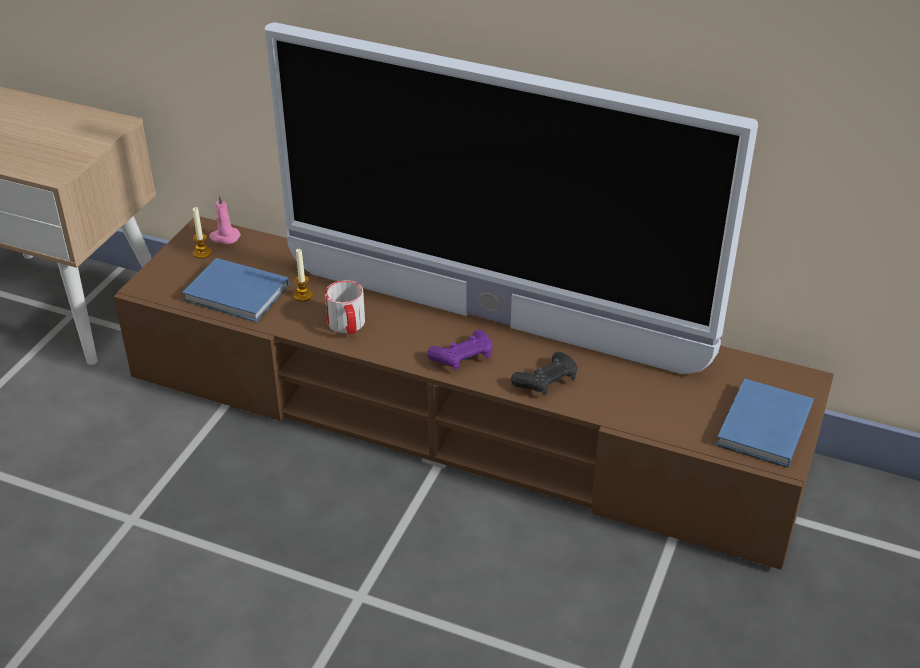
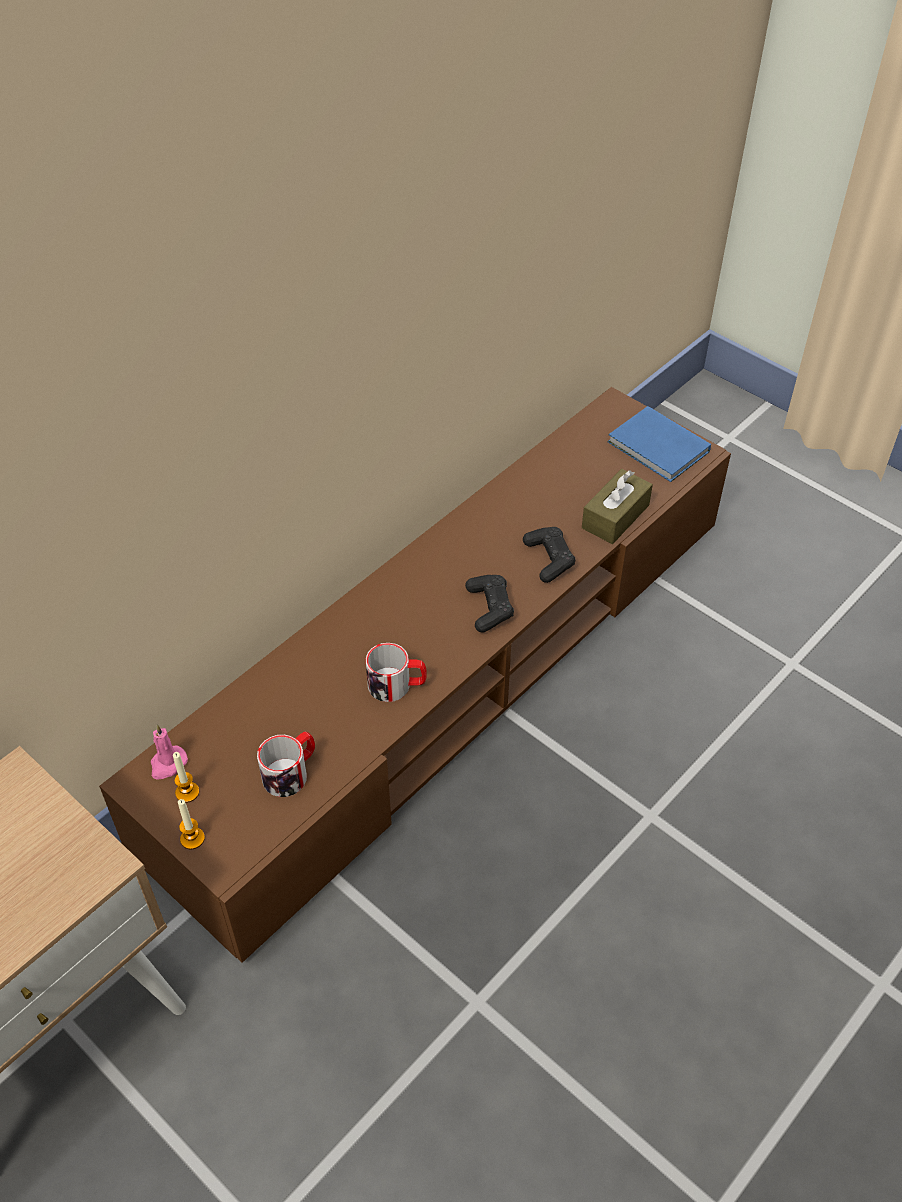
camera: 70 degrees left, 10 degrees up
blue book [182,258,289,322] -> mug [257,731,315,797]
television [265,22,758,374] -> none
candle [293,249,313,301] -> candle moved to [178,799,205,850]
purple game controller [427,330,493,370] -> black game controller [465,575,514,633]
none -> brown tissue box [582,469,653,544]

